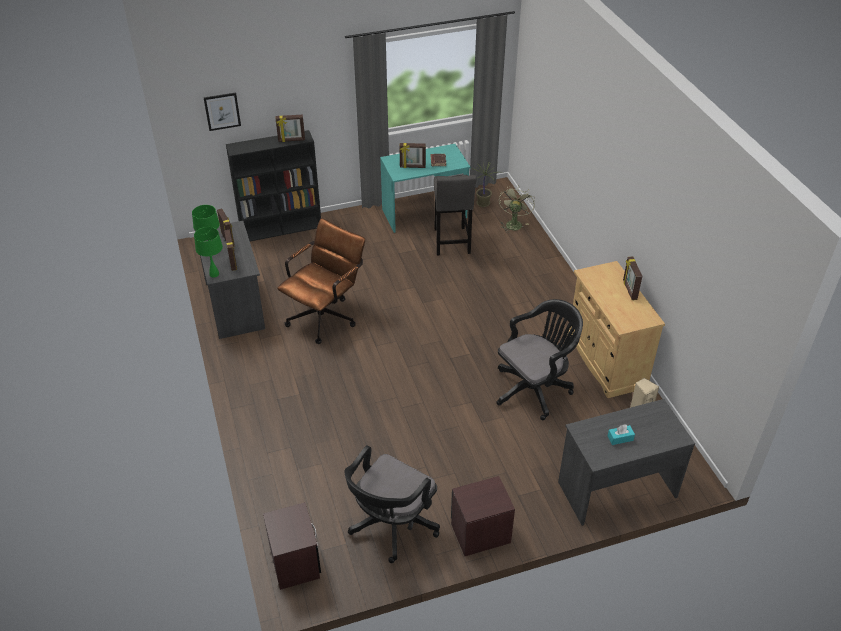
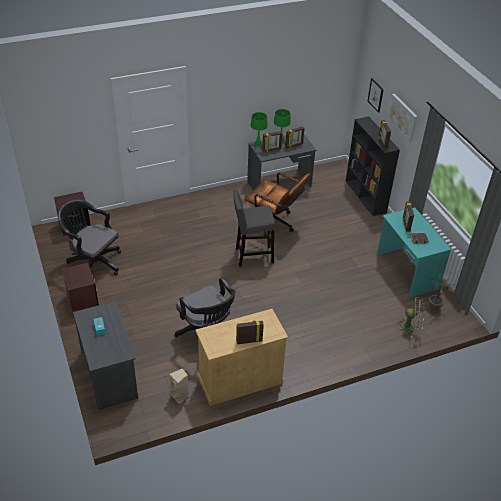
camera: 85 degrees right, 0 degrees up
grey stool [434,175,476,256] -> grey stool moved to [233,190,275,267]
none -> picture [387,94,418,143]

